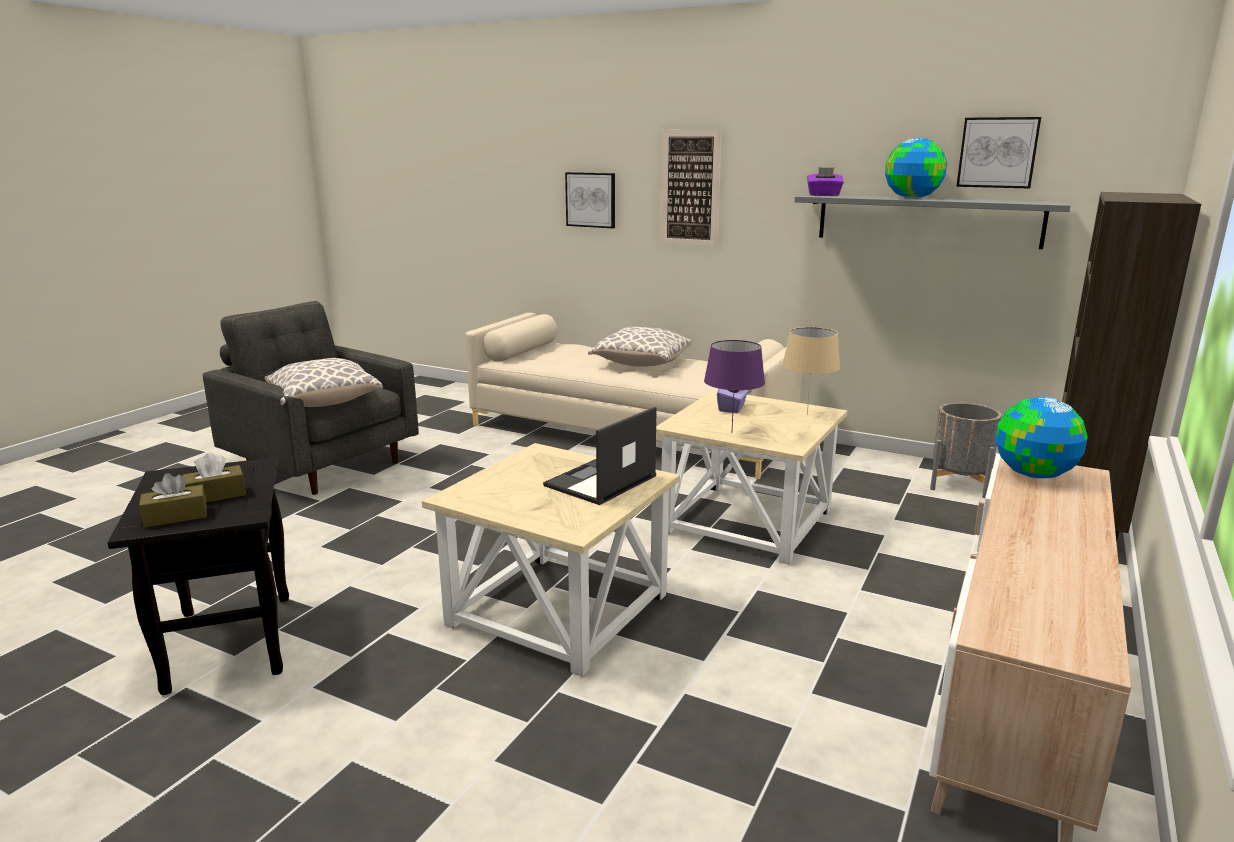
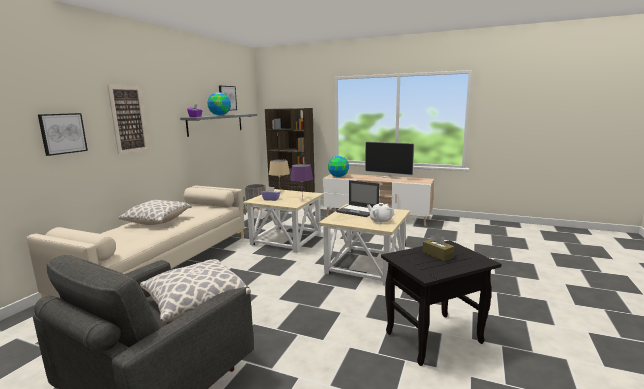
camera: 95 degrees left, 5 degrees down
brown tissue box [139,473,207,528] -> none
none -> television [365,141,415,179]
none -> white teapot [367,203,395,224]

